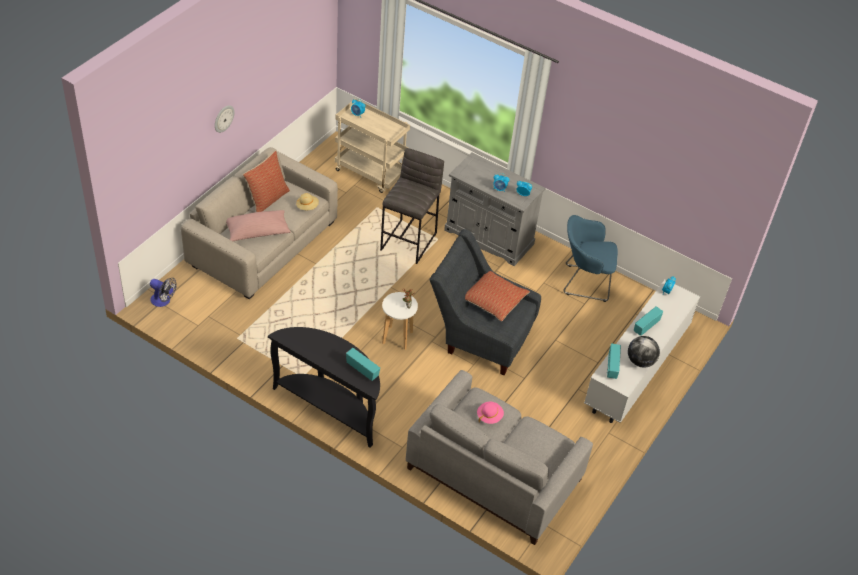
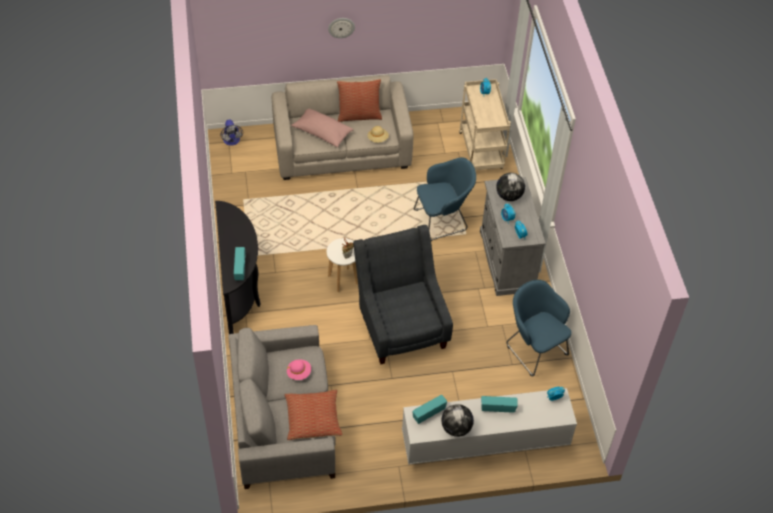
camera: 50 degrees right, 5 degrees up
grey stool [380,148,444,264] -> blue armchair [414,157,476,241]
pillow [465,271,530,321] -> pillow moved to [284,390,342,440]
none -> globe [496,173,525,201]

